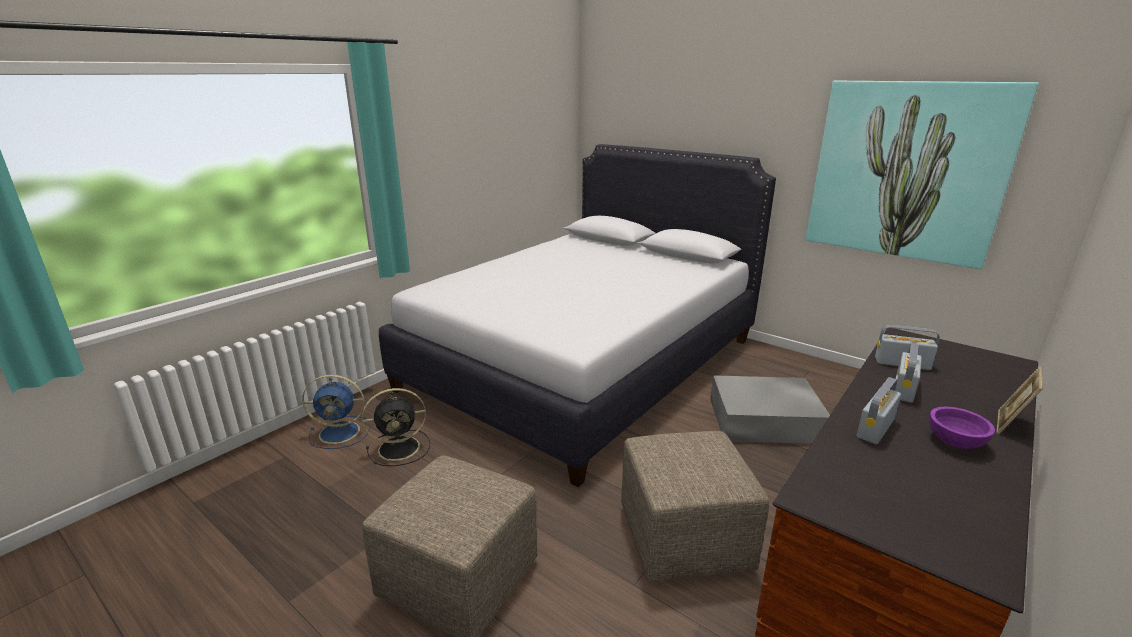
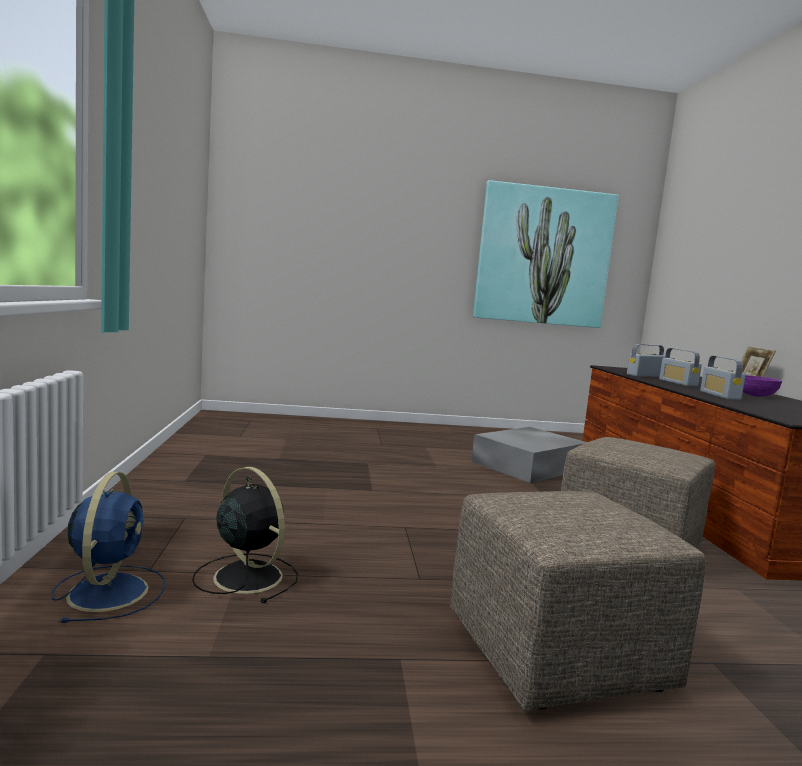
camera: 45 degrees left, 15 degrees down
blue fan [302,375,370,449] -> blue fan turned 45 degrees counterclockwise [51,472,165,623]
black fan [362,388,430,466] -> black fan turned 75 degrees counterclockwise [192,467,298,603]
white bed [379,144,776,487] -> none

